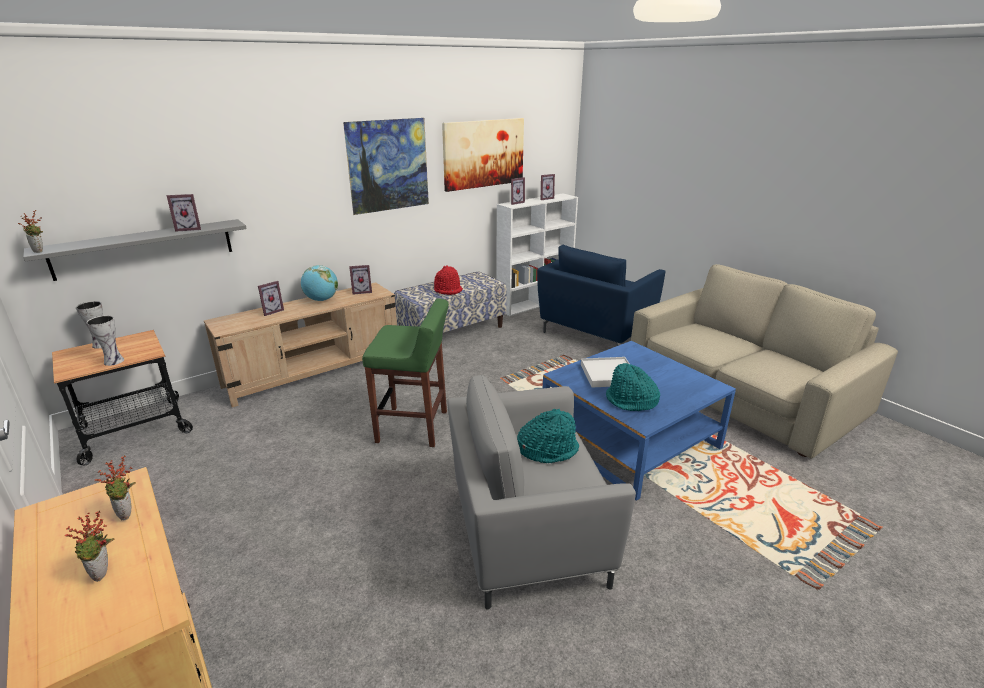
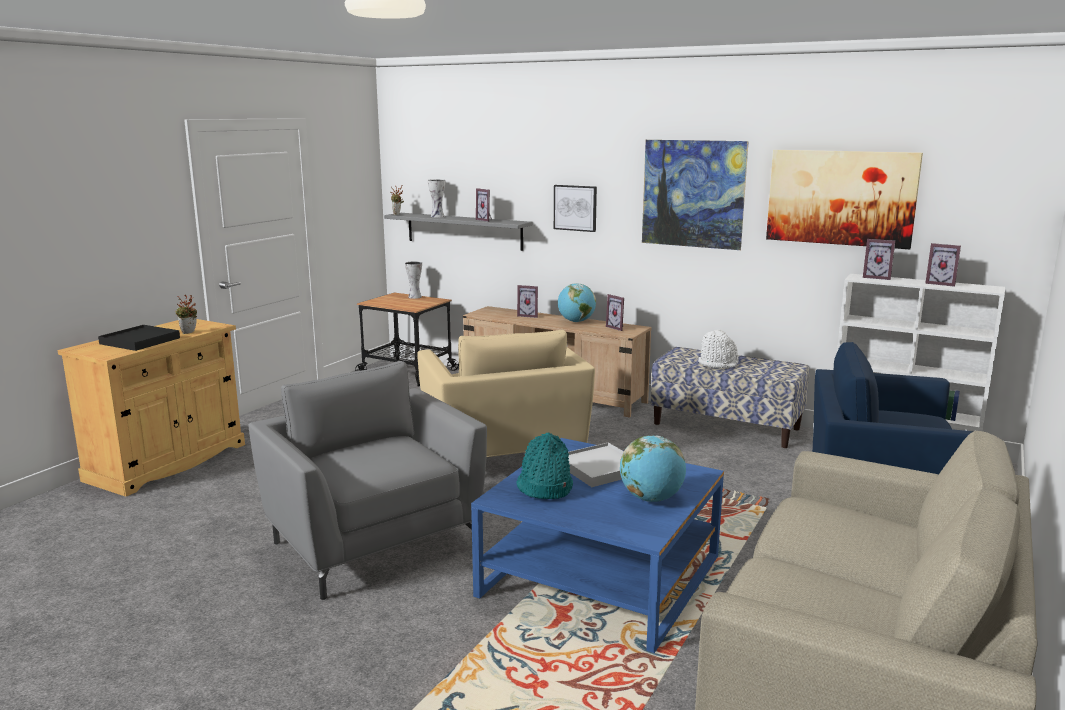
camera: 65 degrees right, 10 degrees down
potted plant [65,510,114,582] -> black tray [98,325,180,351]
vase [86,315,124,366] -> vase moved to [428,179,445,217]
green stool [362,298,449,447] -> beige armchair [417,330,595,457]
red hat [434,265,463,295] -> white hat [698,330,738,368]
turquoise hat [517,409,579,463] -> none
none -> picture [554,185,597,232]
none -> globe [620,436,686,502]

